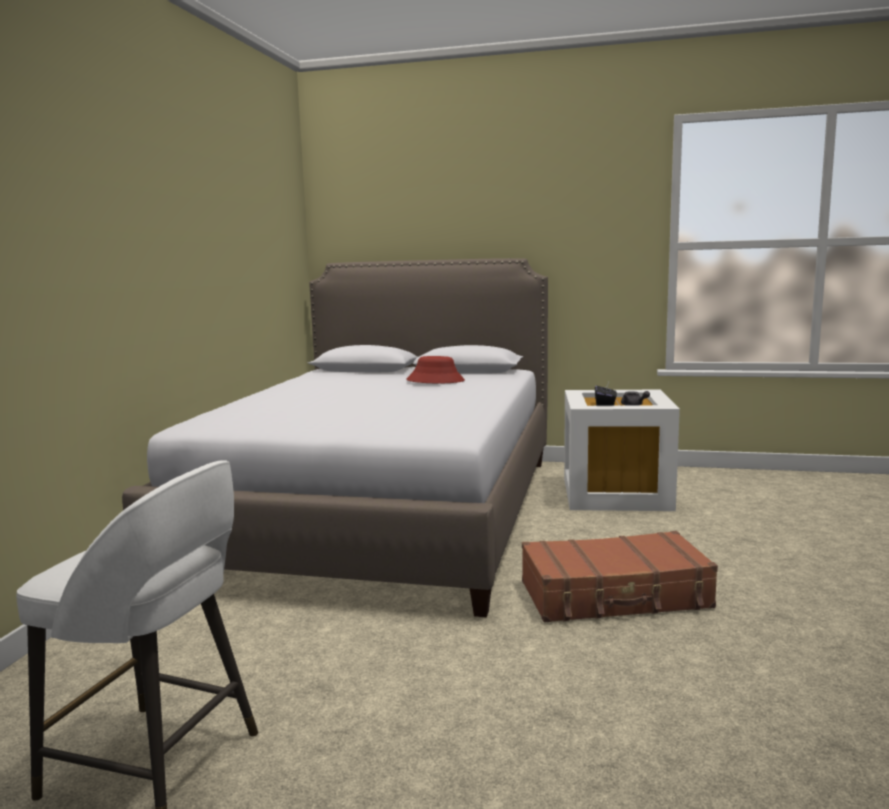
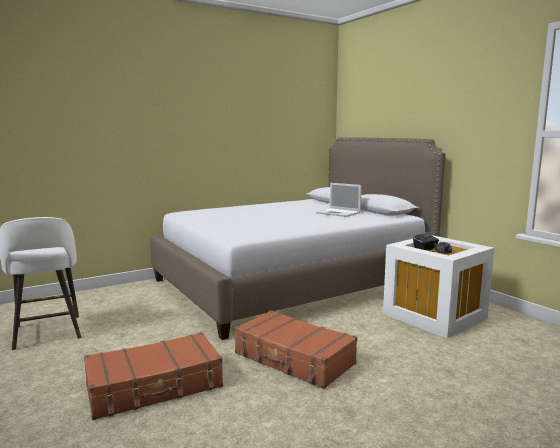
camera: 45 degrees right, 0 degrees up
red hat [406,356,465,383] -> laptop [316,183,361,217]
none -> brown suitcase [84,332,223,420]

